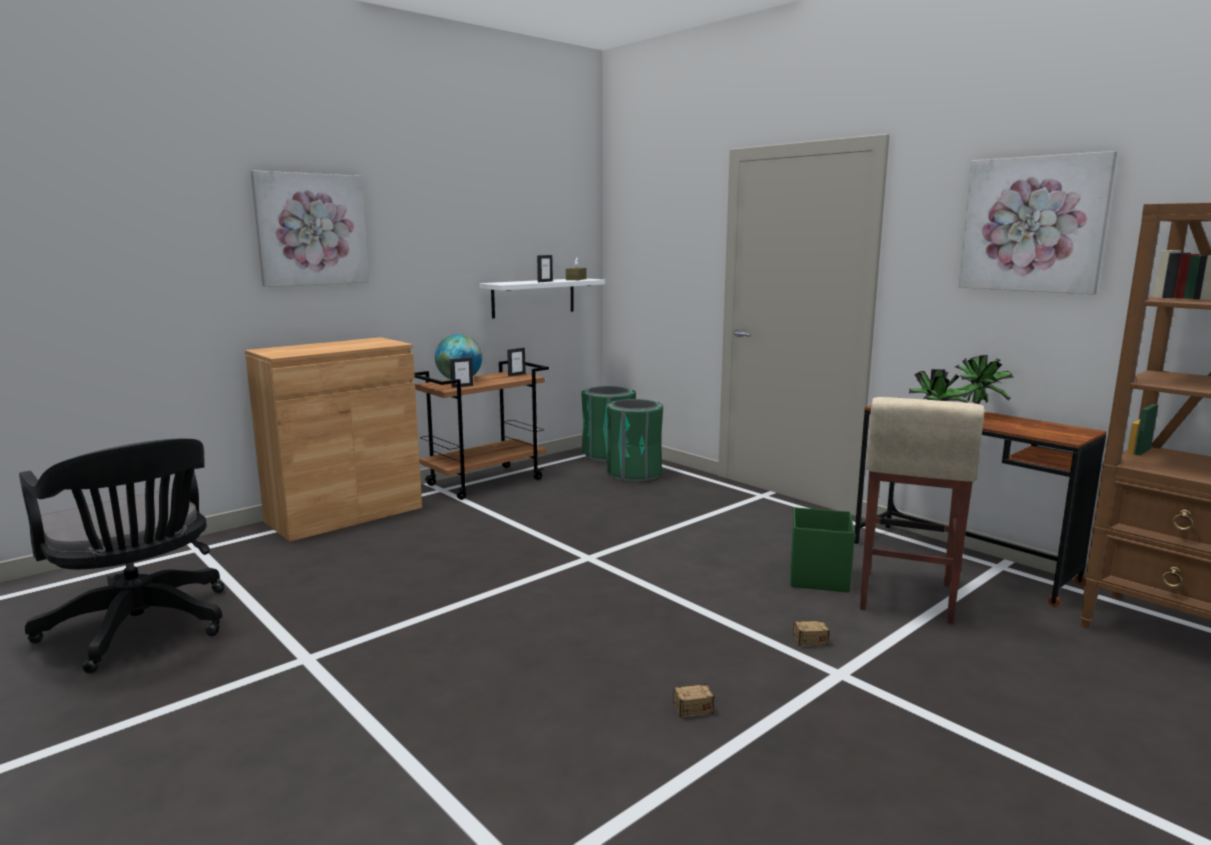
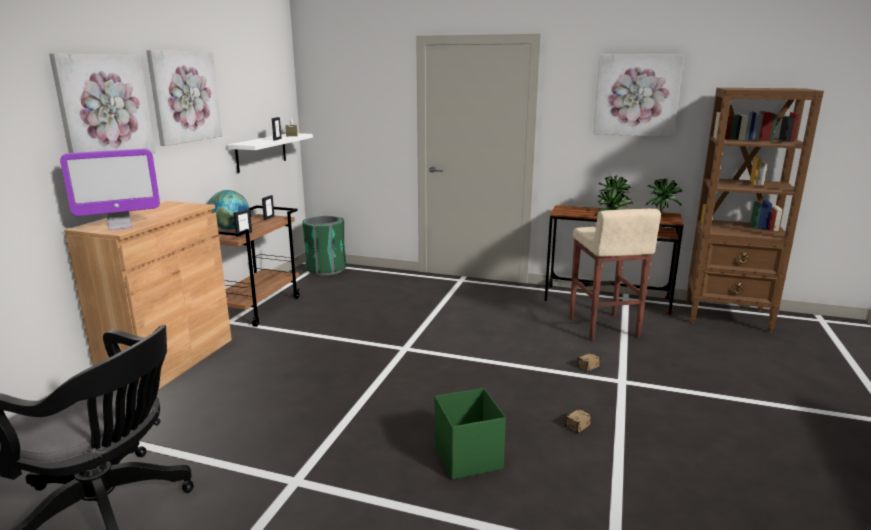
camera: 30 degrees left, 5 degrees up
green trash can [607,399,663,482] -> none
green storage box [791,507,856,592] -> green storage box moved to [435,388,506,480]
none -> monitor [60,149,160,230]
none -> picture [146,50,222,146]
none -> potted plant [646,179,683,216]

